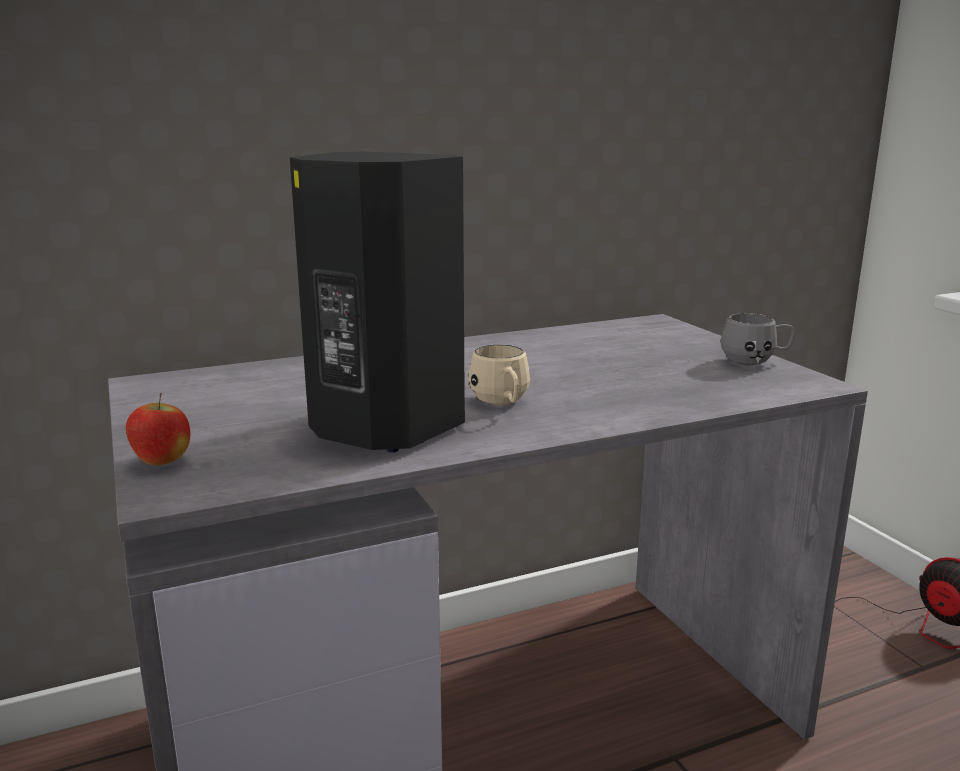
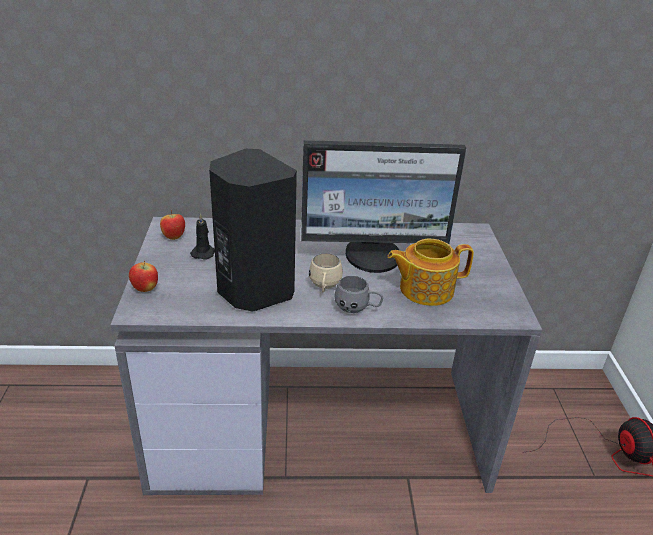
camera: 20 degrees right, 15 degrees up
grey mug [721,313,795,365] -> grey mug moved to [334,276,383,313]
none -> apple [160,210,185,240]
none -> black candle [190,213,215,260]
none -> monitor [301,140,467,273]
none -> teapot [388,239,474,306]

